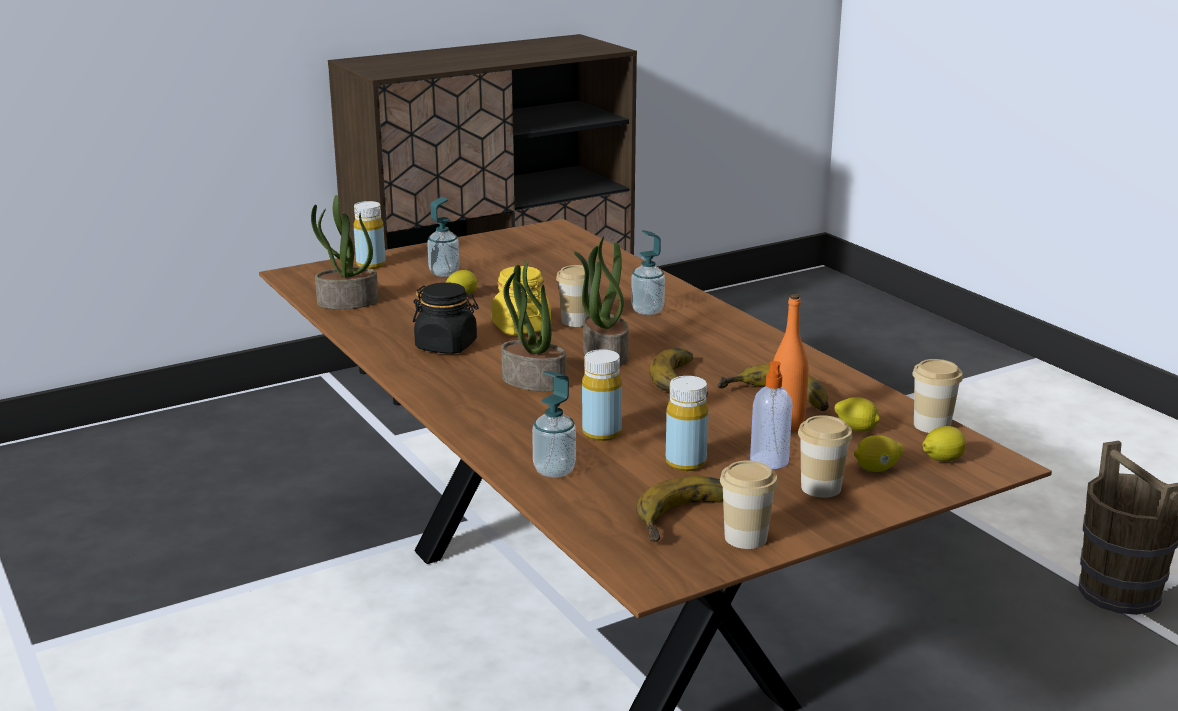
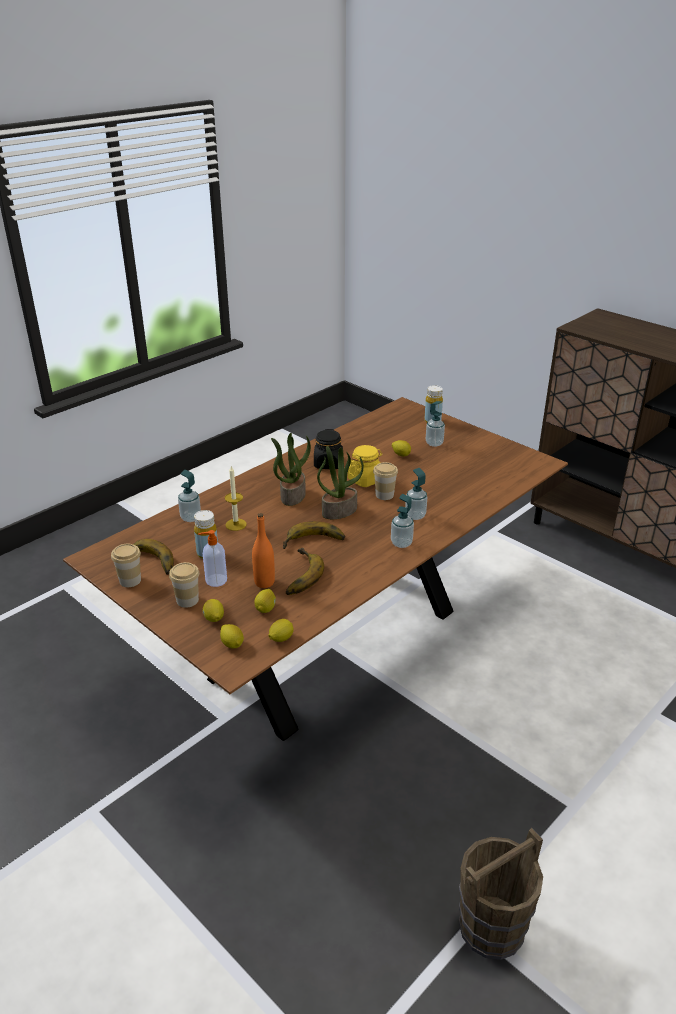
camera: 75 degrees right, 10 degrees up
potted plant [311,195,379,309] -> none
yellow bottle [582,349,622,441] -> candle [225,466,247,531]
cup [912,359,963,433] -> lemon [268,619,293,642]
none -> soap dispenser [391,494,414,548]

